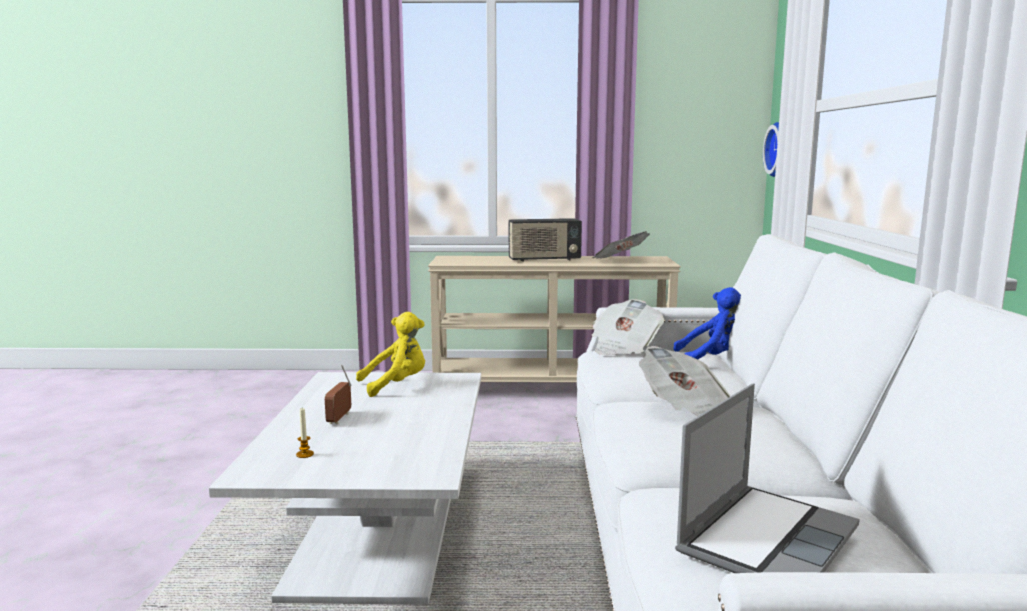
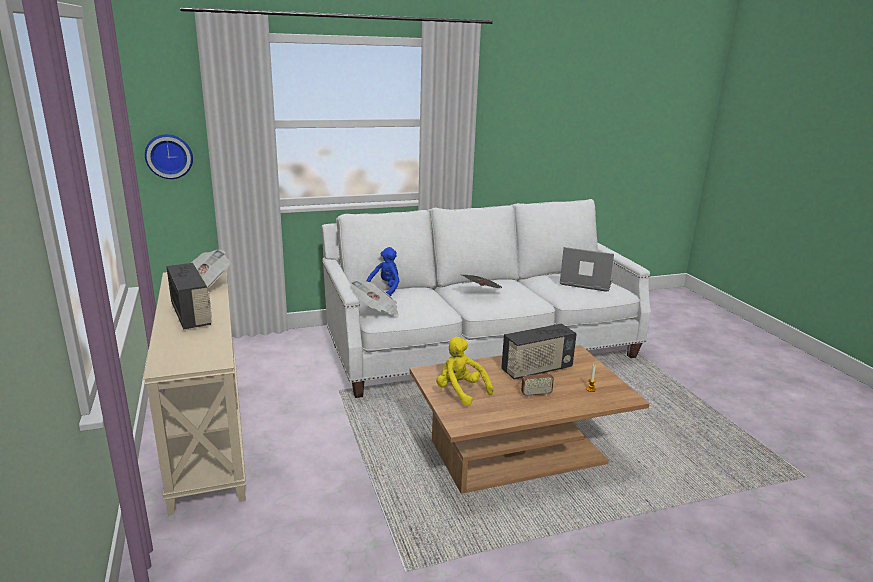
camera: 110 degrees left, 10 degrees up
white coffee table [209,372,481,605] -> brown coffee table [409,345,649,494]
blue plush toy [673,287,741,359] -> blue plush toy turned 45 degrees clockwise [367,247,399,296]
none -> radio [501,324,577,379]

